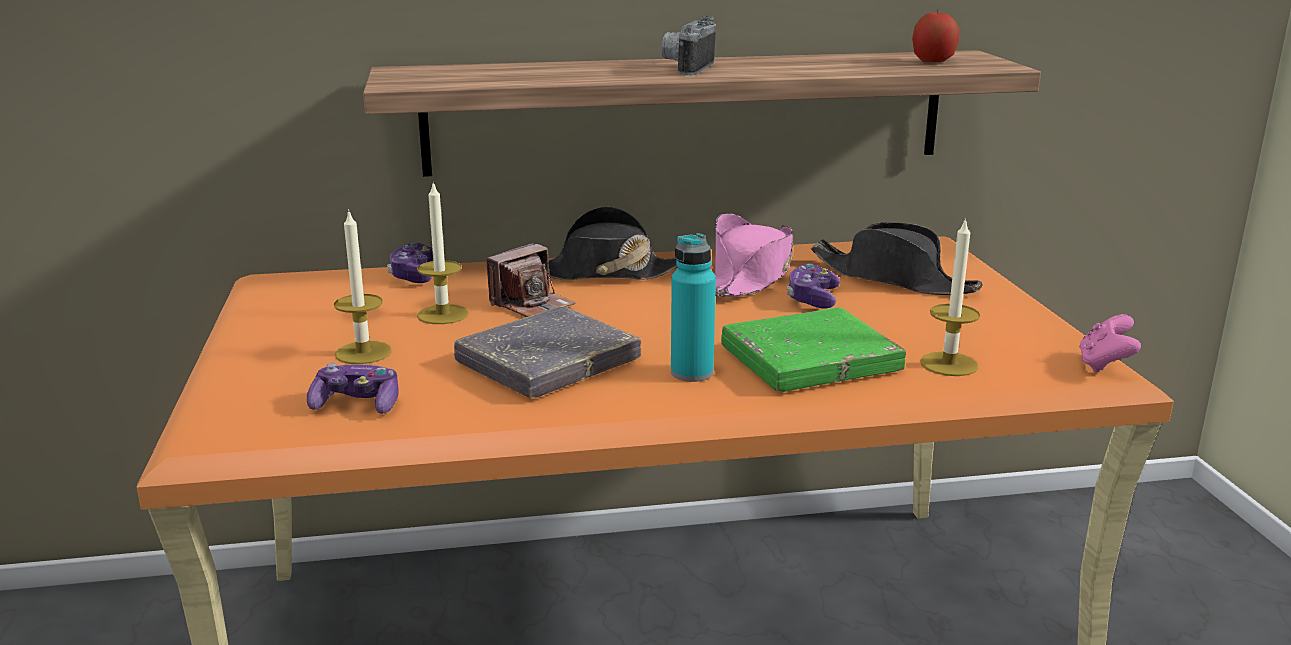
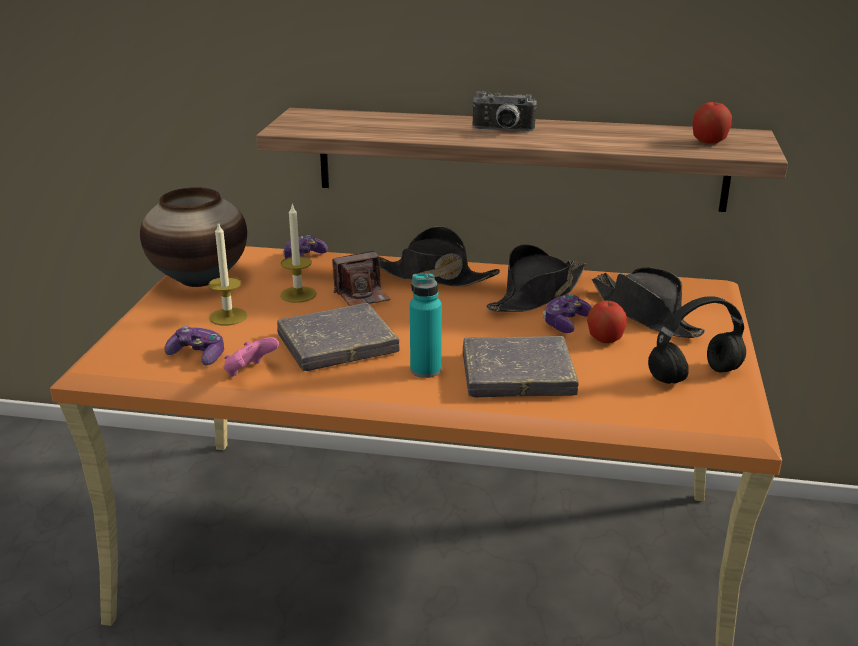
camera: 20 degrees right, 5 degrees up
camera [661,16,716,75] -> camera turned 120 degrees counterclockwise [472,91,537,131]
pink hat [715,213,793,297] -> black hat [486,245,586,312]
green book [721,307,906,392] -> grey book [463,336,579,397]
candle [920,217,980,376] -> none
pink game controller [1079,314,1141,373] -> pink game controller moved to [224,337,279,377]
none -> vase [140,187,247,287]
none -> apple [587,301,627,343]
none -> black headphones [648,296,746,384]

